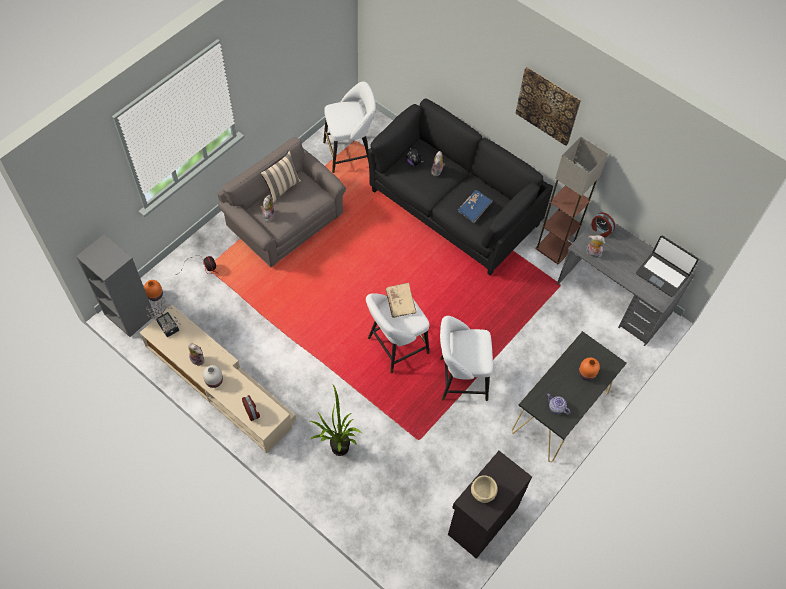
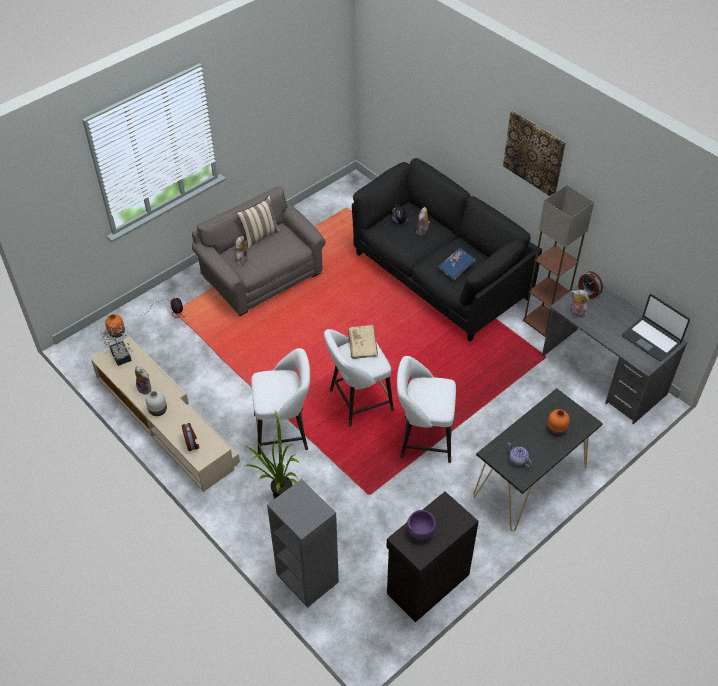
camera: 10 degrees right, 10 degrees down
grey bookcase [76,234,155,337] -> grey bookcase moved to [267,479,339,608]
white stool [323,81,376,173] -> white stool moved to [251,348,310,455]
beige bowl [471,475,498,503] -> purple bowl [407,510,436,540]

